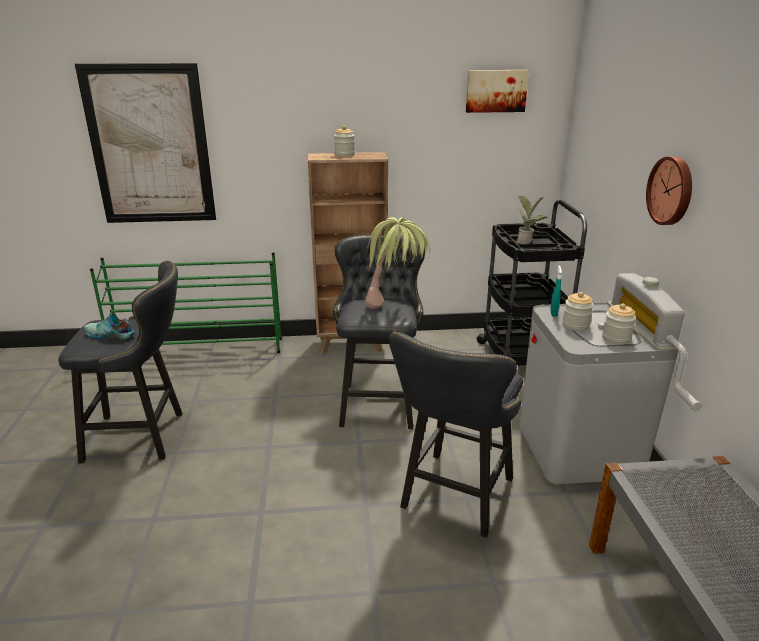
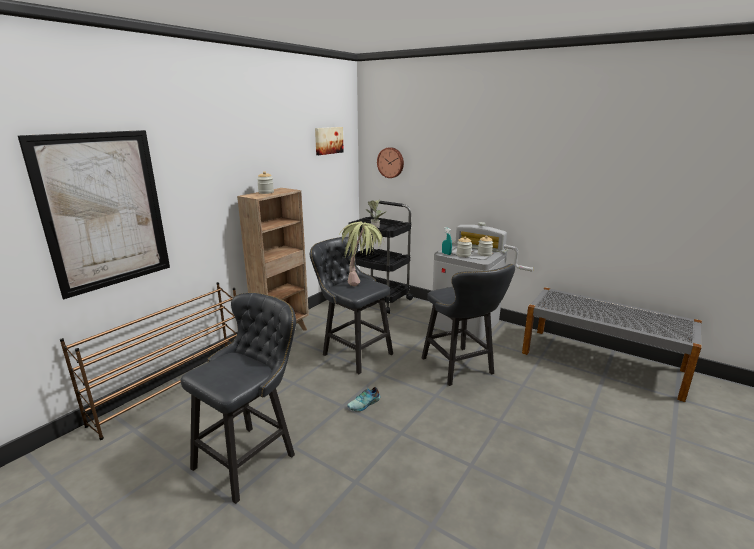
camera: 50 degrees left, 5 degrees down
shoe [84,313,134,340] -> shoe moved to [347,387,380,411]
green shoe rack [90,252,282,353] -> brown shoe rack [60,282,238,440]
wall clock [646,156,692,225] -> wall clock moved to [377,147,404,178]

